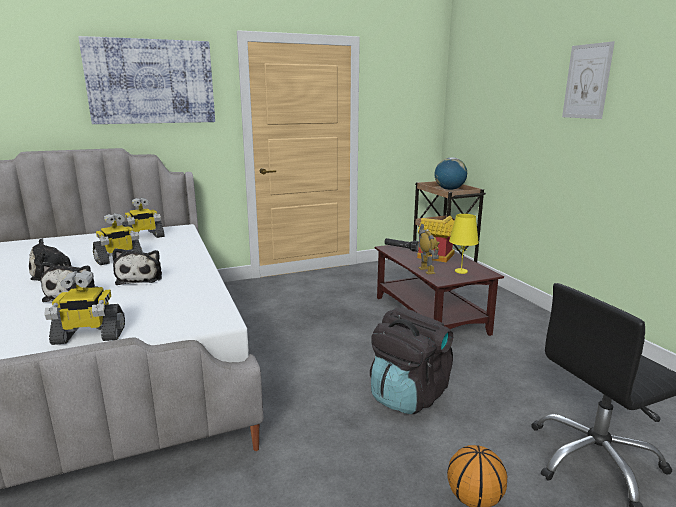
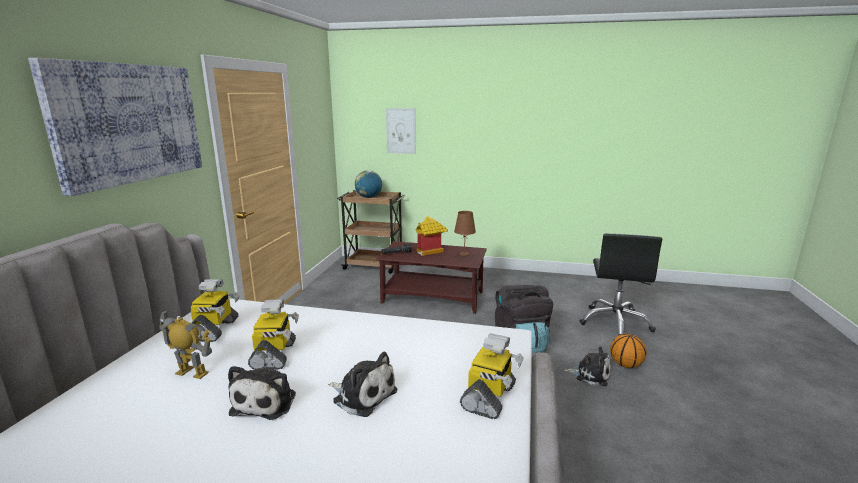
camera: 55 degrees left, 0 degrees up
plush toy [112,248,162,285] -> plush toy moved to [564,347,611,386]
toy robot [418,224,439,274] -> toy robot moved to [159,310,212,379]
yellow table lamp [449,214,479,274] -> brown table lamp [454,211,476,256]
picture [562,41,615,119] -> picture moved to [386,108,416,154]

